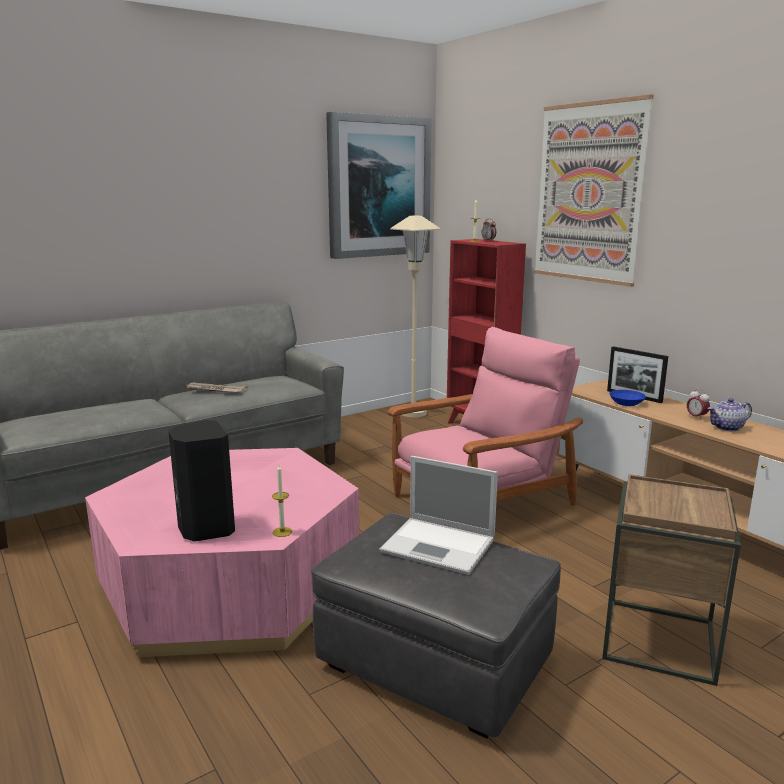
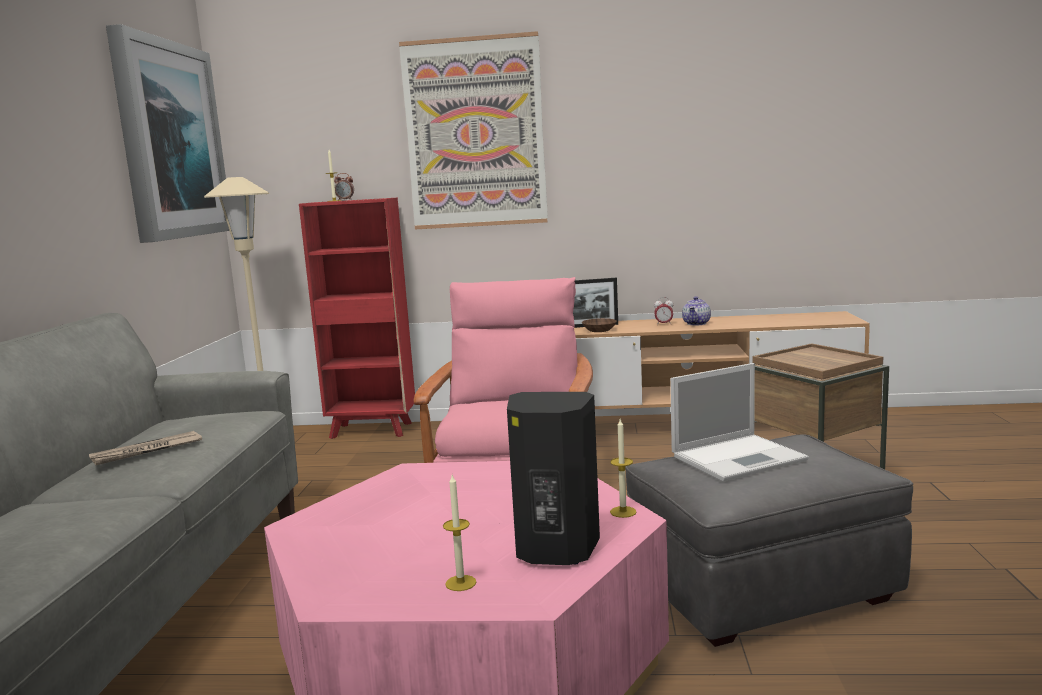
camera: 50 degrees left, 5 degrees down
blue bowl [609,390,646,406] -> brown bowl [582,318,617,332]
none -> candle [443,475,476,591]

